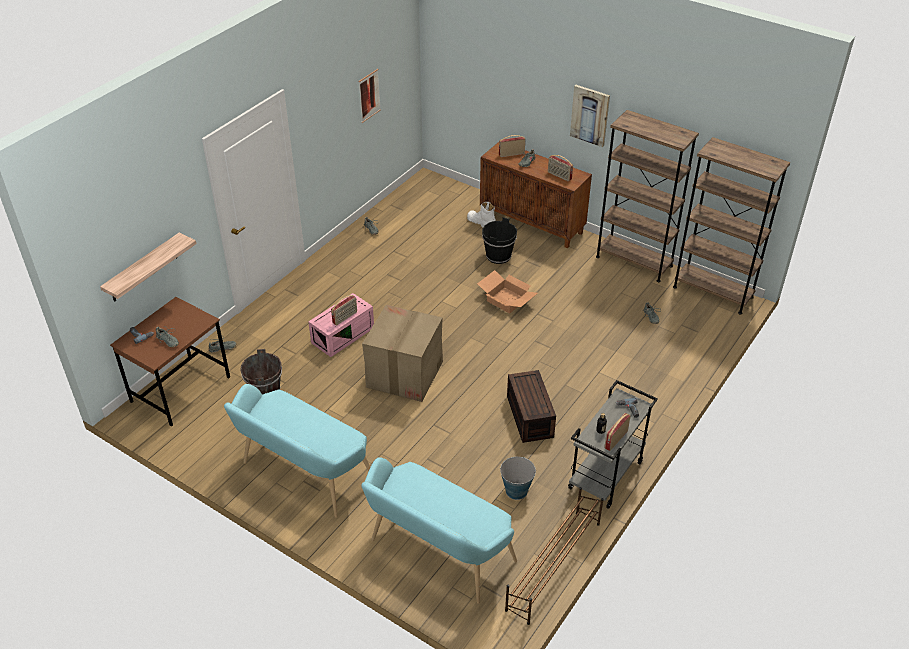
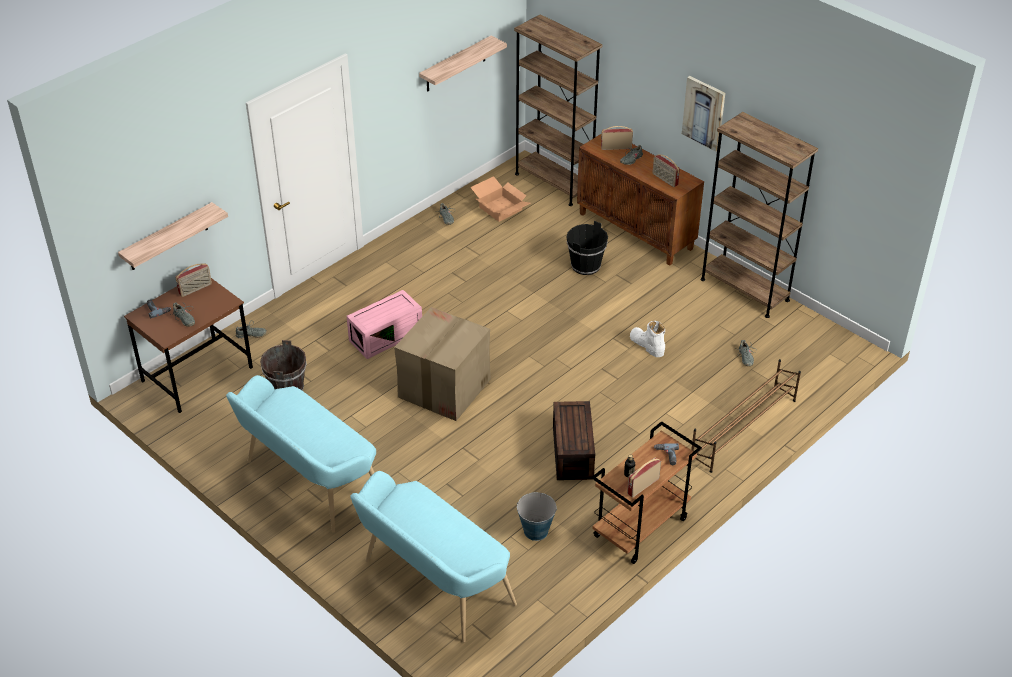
camera: 10 degrees right, 0 degrees up
radio [331,295,357,325] -> radio moved to [175,264,212,297]
picture [359,69,381,123] -> shelf [419,36,507,92]
white boot [467,202,496,227] -> white boot moved to [630,321,665,357]
cardboard box [477,270,538,313] -> cardboard box moved to [470,176,530,222]
brown shoe rack [505,487,604,625] -> brown shoe rack moved to [691,359,801,473]
grey cart [568,380,658,509] -> brown cart [592,421,702,564]
brown bookcase [673,137,790,315] -> brown bookcase moved to [514,14,602,206]

